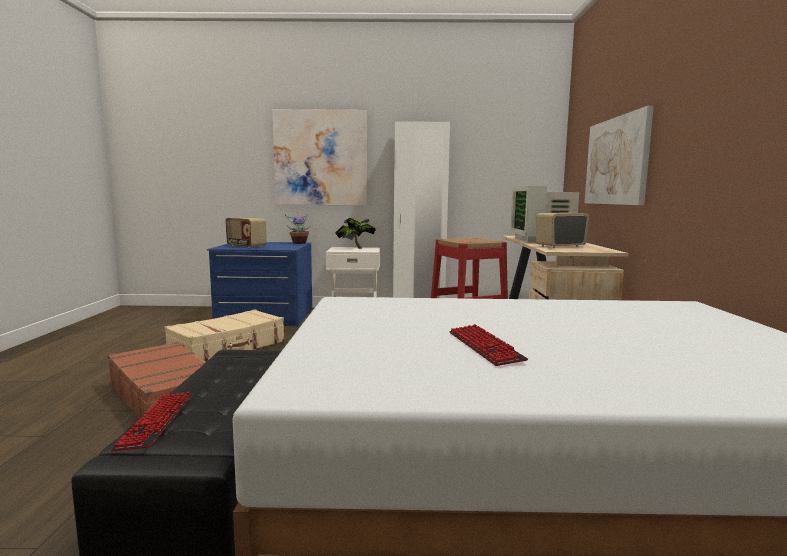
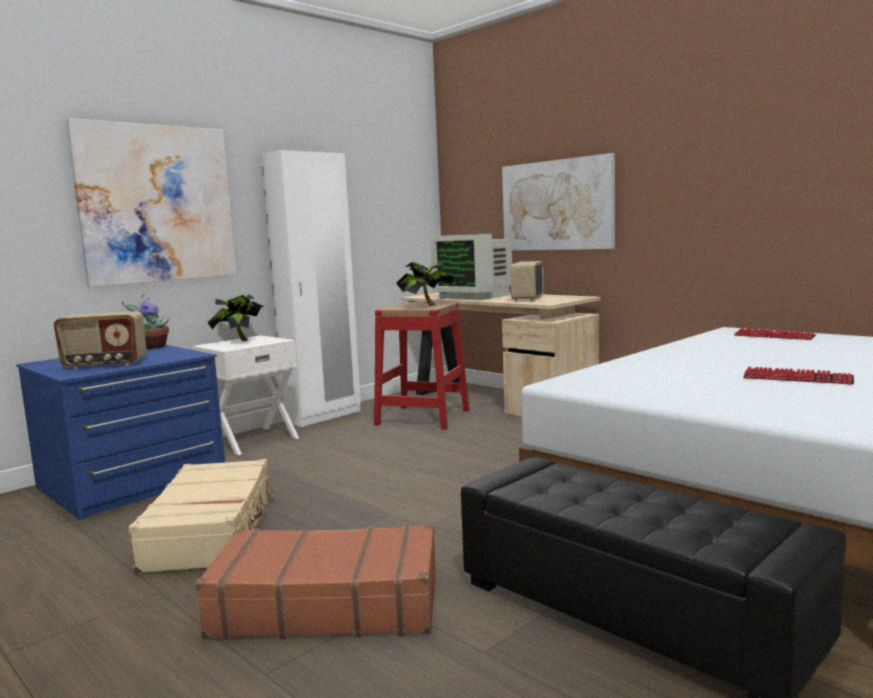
camera: 45 degrees left, 0 degrees up
keyboard [111,392,193,452] -> keyboard moved to [734,328,816,340]
none -> potted plant [397,262,454,306]

